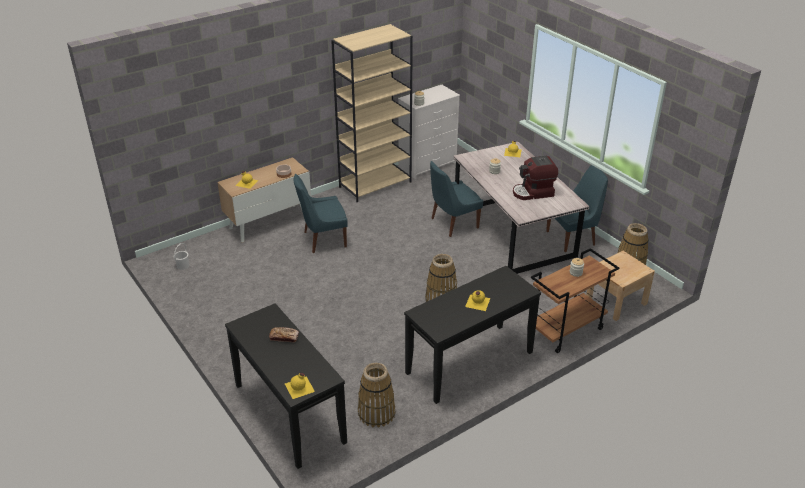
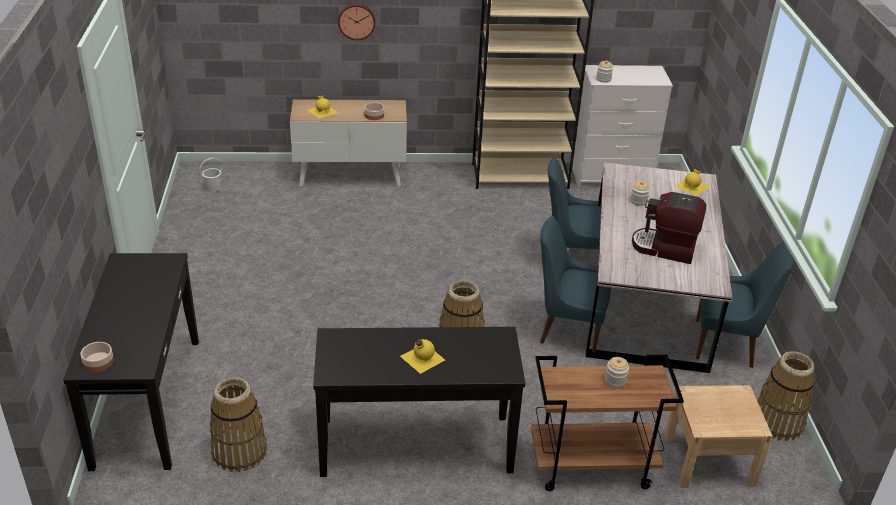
camera: 30 degrees right, 0 degrees up
bread [269,327,299,342] -> none
yellow bottle [285,373,315,399] -> bowl [80,342,114,372]
blue chair [293,174,348,253] -> blue chair moved to [540,216,611,352]
none -> wall clock [338,3,375,40]

